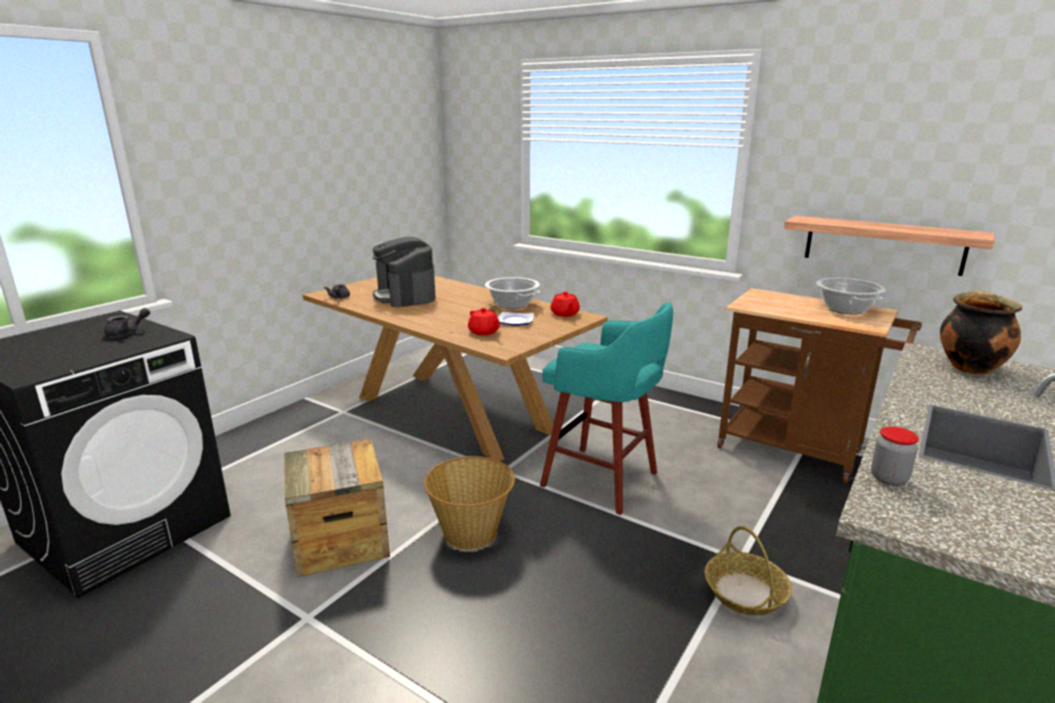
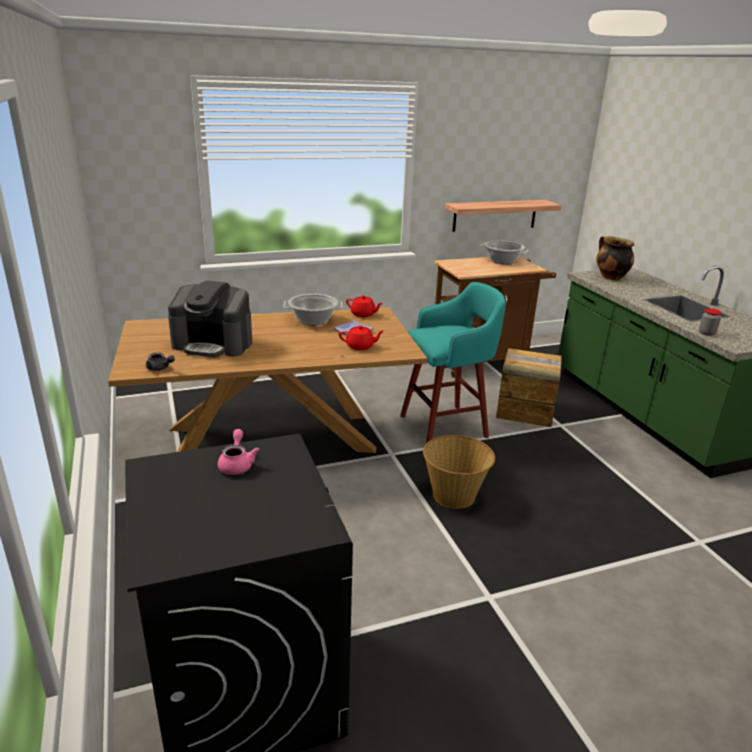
camera: 55 degrees left, 5 degrees up
grey teapot [104,308,150,337] -> pink teapot [218,429,259,475]
crate [284,439,390,577] -> crate moved to [496,348,562,427]
basket [704,526,792,615] -> none

